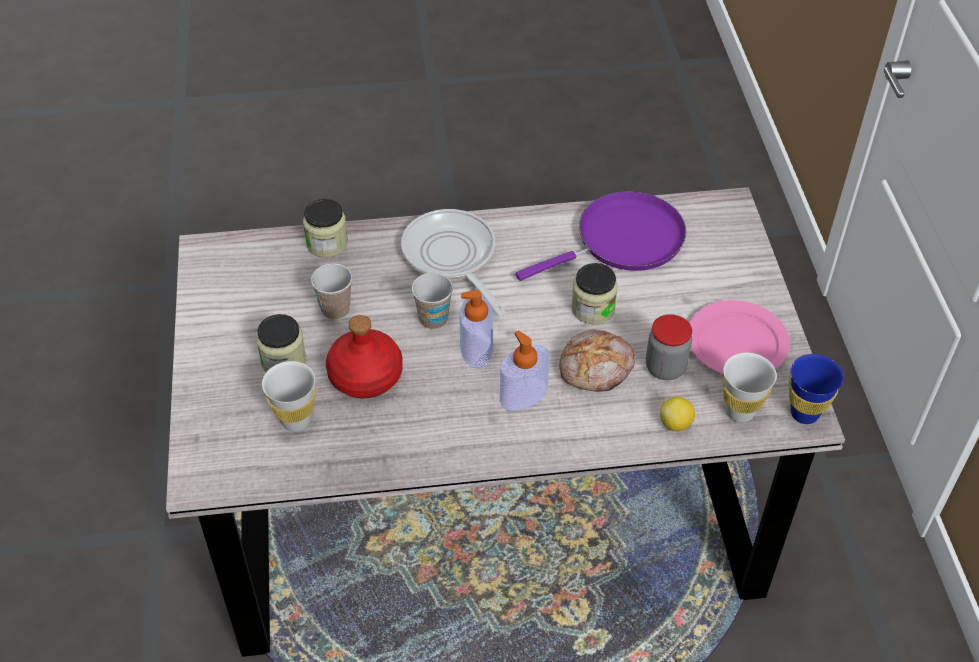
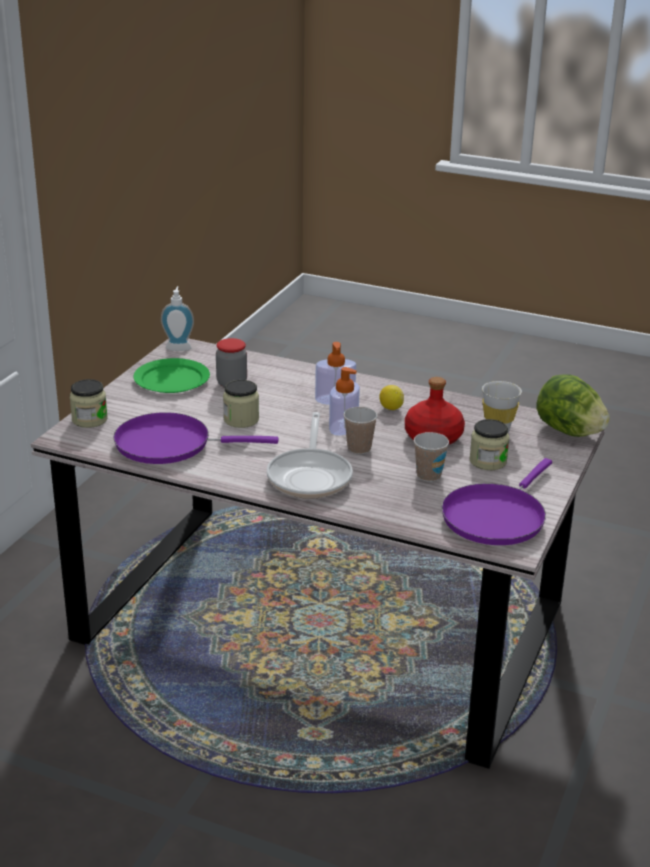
camera: 150 degrees left, 20 degrees down
jar [303,199,348,258] -> jar moved to [70,379,108,428]
bread [559,330,635,392] -> none
lemon [660,397,695,431] -> lemon moved to [379,385,404,410]
pink plate [689,300,790,375] -> green plate [133,358,210,393]
white cup [723,353,777,423] -> none
blue cup [789,354,844,424] -> soap dispenser [161,286,194,351]
none -> purple frying pan [441,458,552,545]
none -> lettuce [536,374,610,437]

